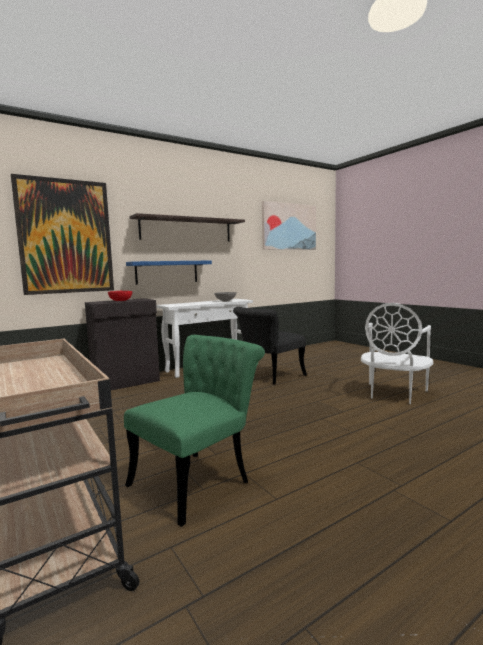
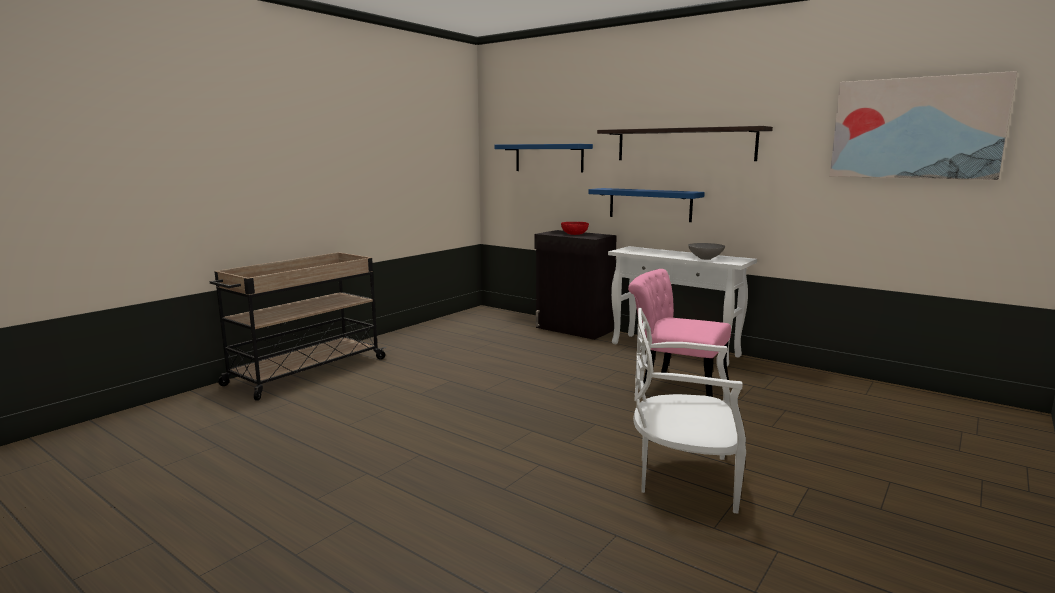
camera: 70 degrees right, 5 degrees up
picture [11,174,114,295] -> blue shelf [494,144,593,173]
green chair [124,335,265,527] -> none
black chair [233,307,307,385] -> pink chair [628,269,731,397]

